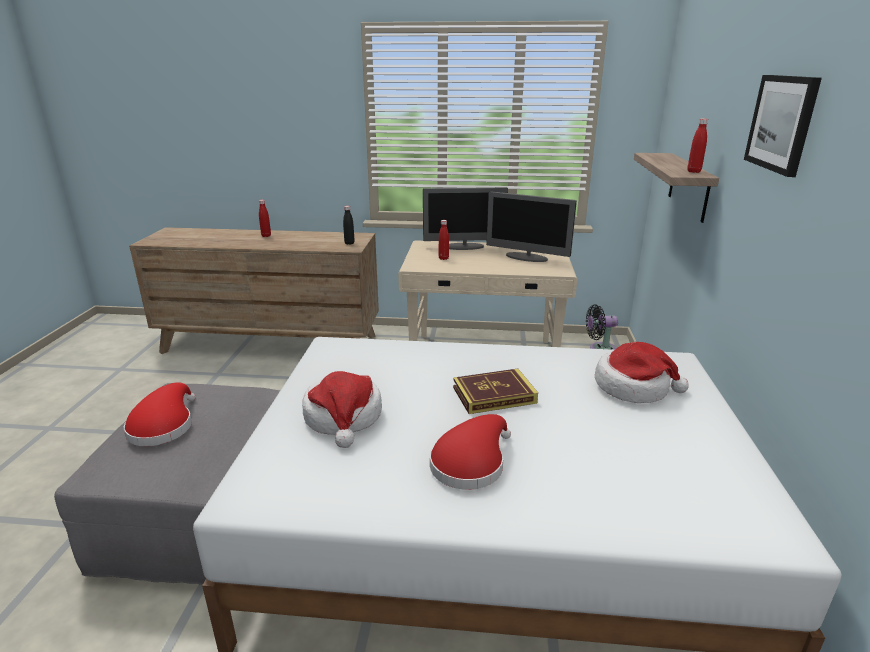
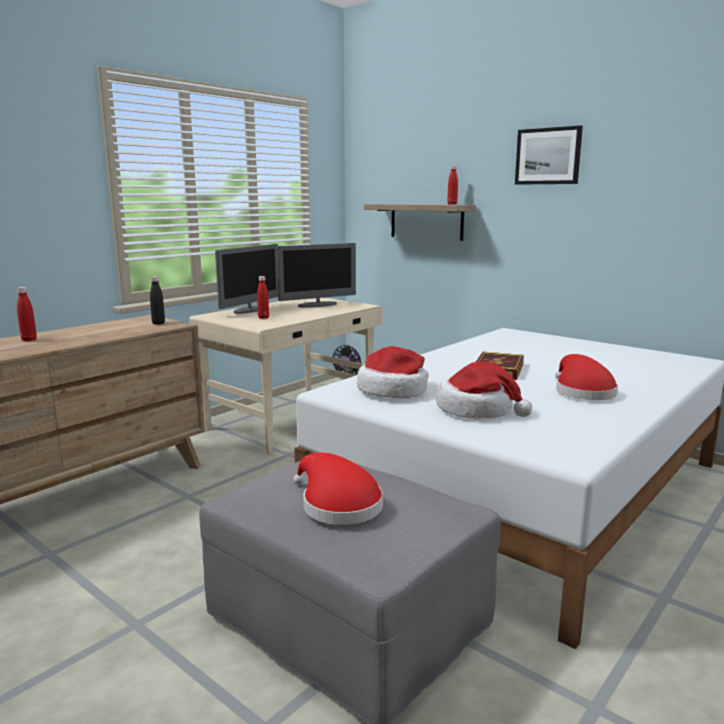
camera: 55 degrees left, 10 degrees down
hat [595,342,689,403] -> hat moved to [357,346,429,398]

